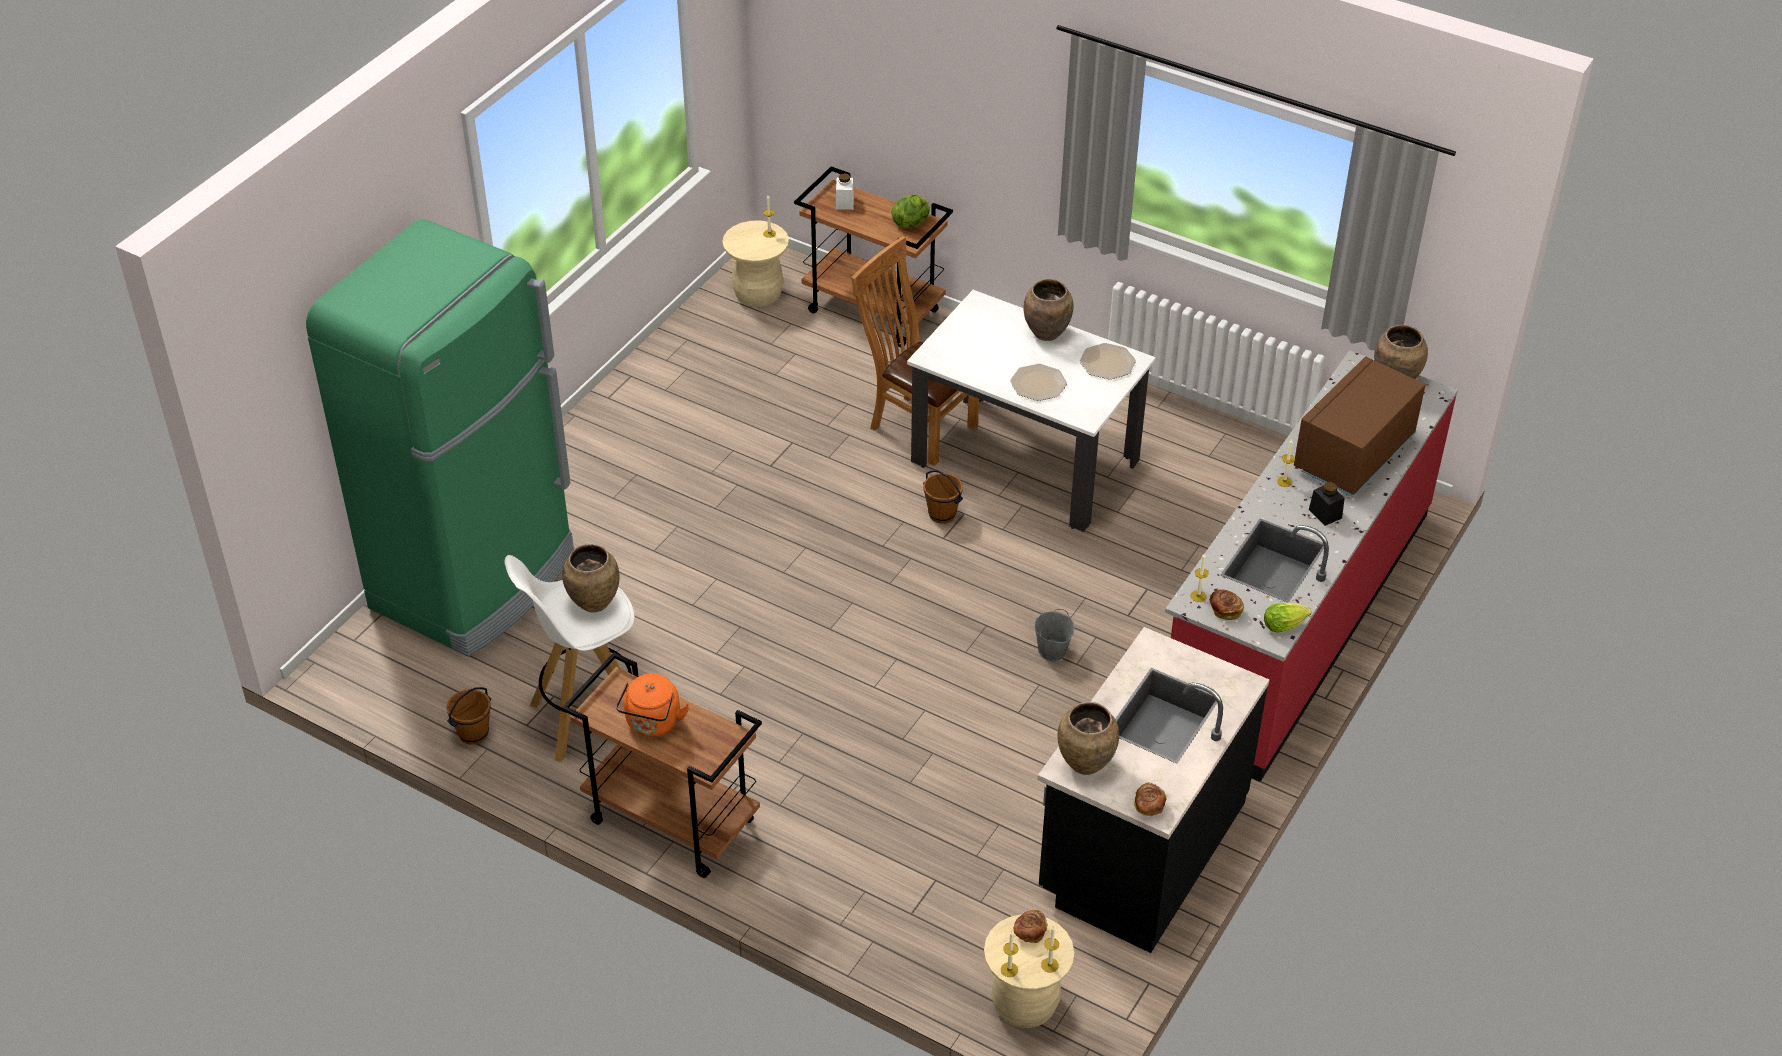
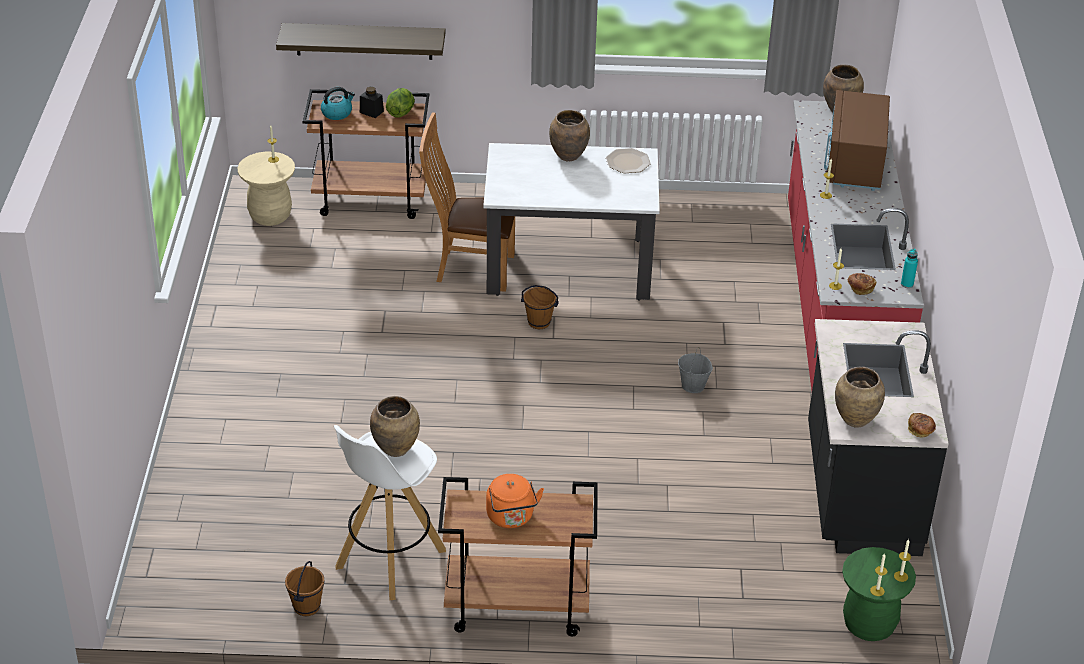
camera: 30 degrees left, 5 degrees down
green fridge [306,219,574,657] -> none
white jar [836,173,854,210] -> kettle [321,87,355,120]
beige stool [984,914,1074,1028] -> green stool [842,547,916,641]
plate [1010,364,1067,401] -> none
bread [1014,910,1048,943] -> none
lettuce [1264,603,1311,632] -> turquoise bottle [901,249,918,288]
black jar [1309,482,1345,526] -> black jar moved to [360,87,384,118]
none -> shelf [276,23,445,60]

